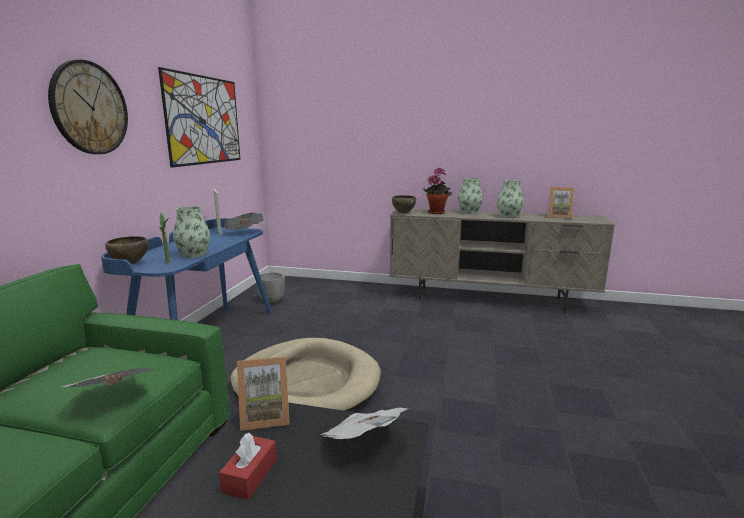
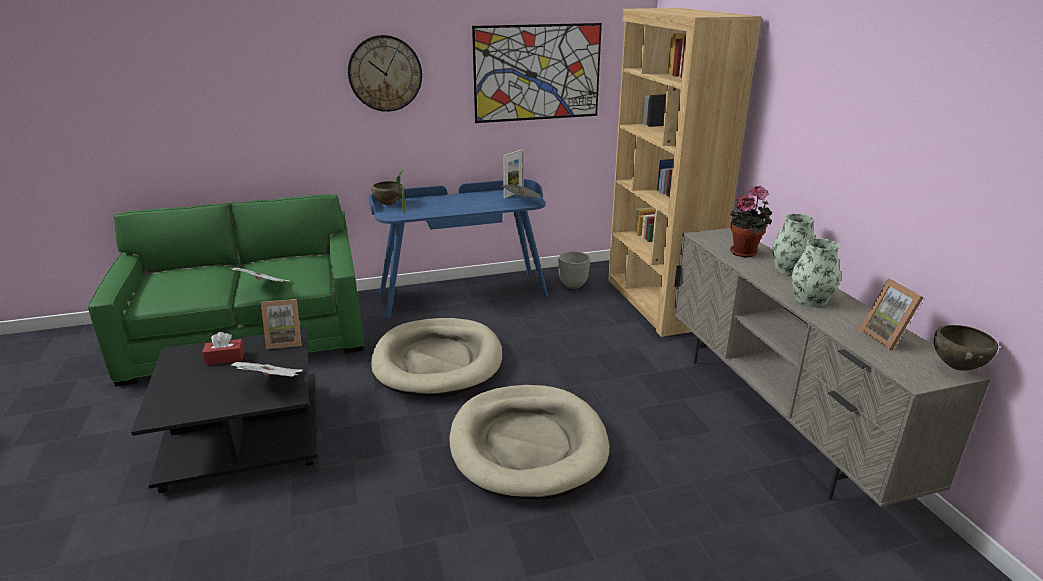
camera: 60 degrees right, 10 degrees up
vase [173,206,210,258] -> none
picture frame [237,356,290,431] -> picture frame turned 60 degrees counterclockwise [261,299,302,349]
brown bowl [392,195,416,214] -> brown bowl moved to [934,325,998,371]
none -> beige dog bed [449,385,609,500]
none -> brown bookcase [608,8,762,337]

